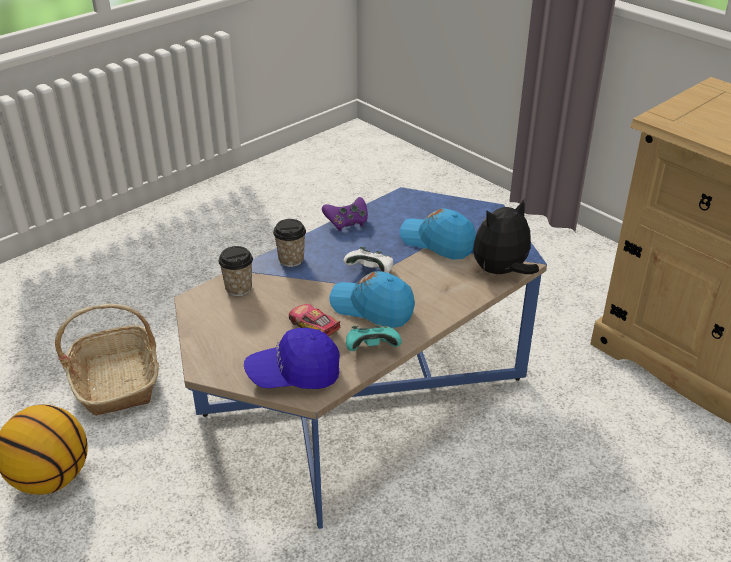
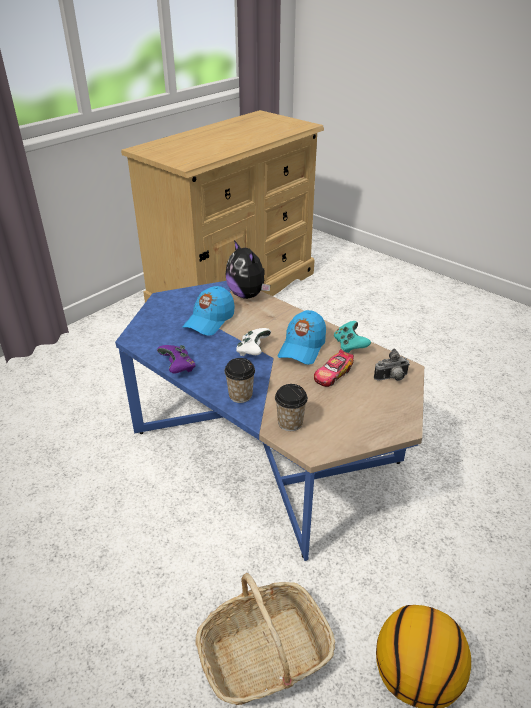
camera: 95 degrees left, 0 degrees up
blue cap [244,328,340,389] -> camera [374,348,410,381]

